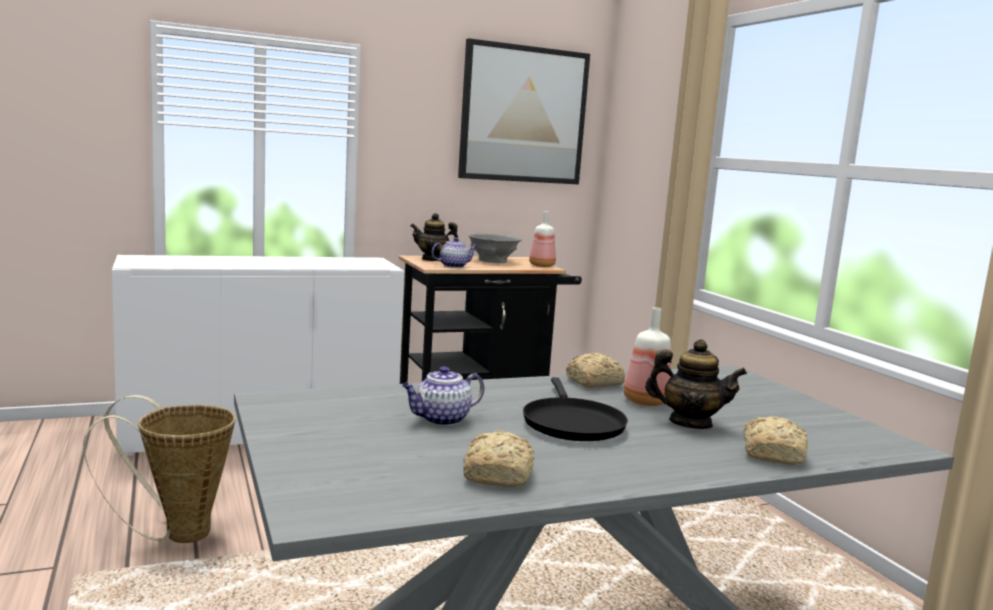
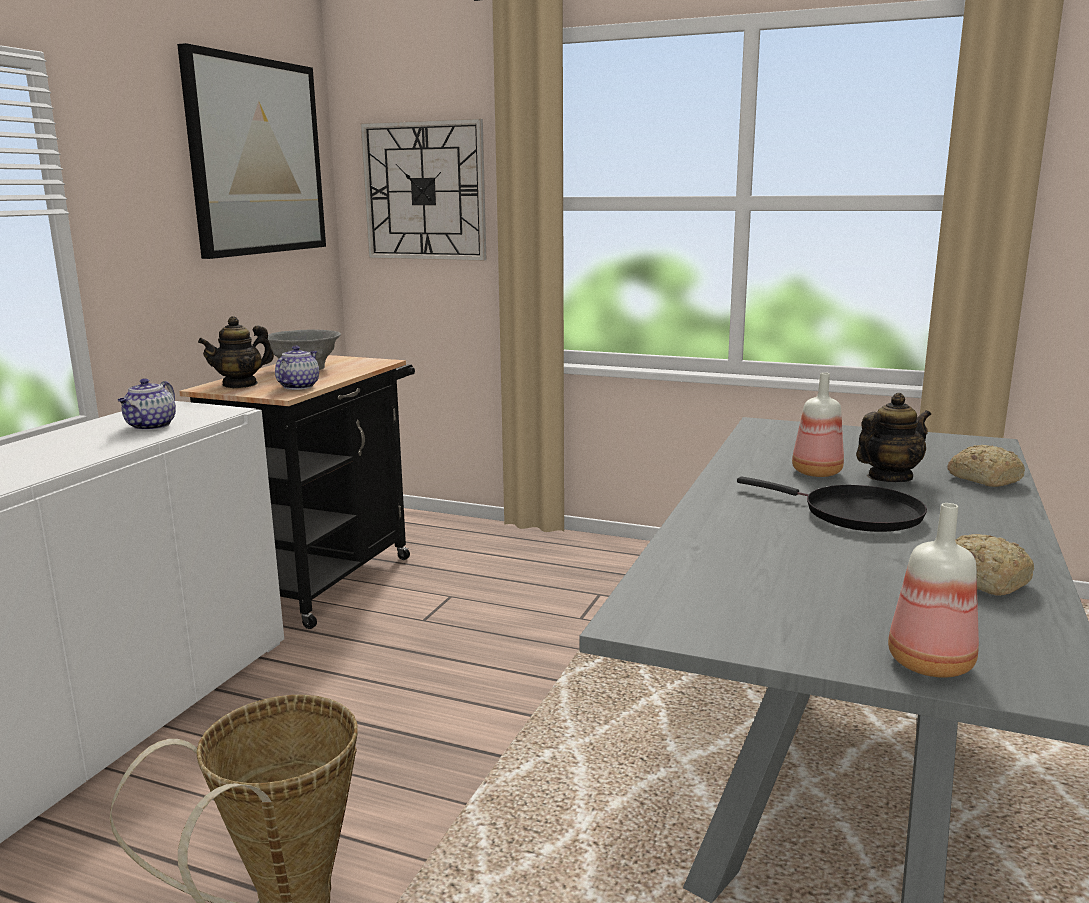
camera: 45 degrees left, 5 degrees up
teapot [402,366,484,426] -> teapot moved to [118,378,176,430]
bottle [529,211,556,267] -> bottle moved to [888,503,979,678]
bread [566,353,625,388] -> none
none -> wall clock [361,119,486,261]

